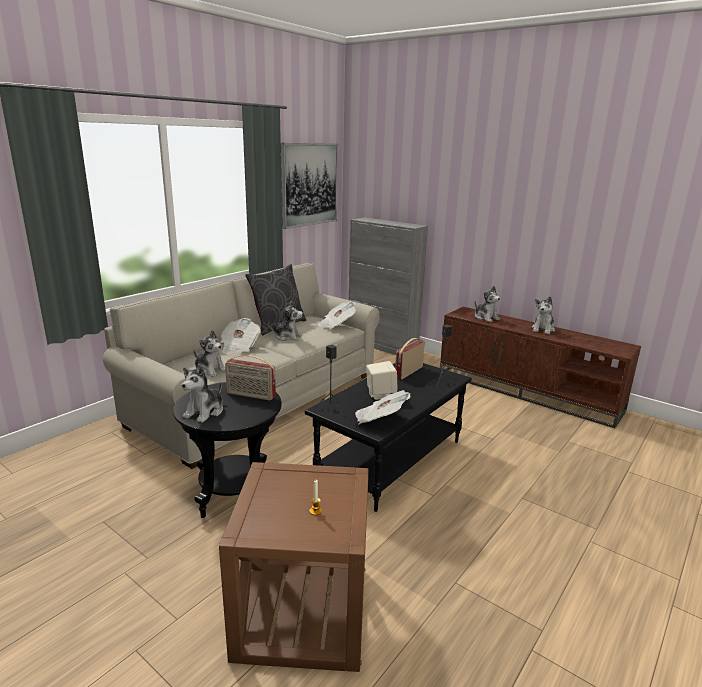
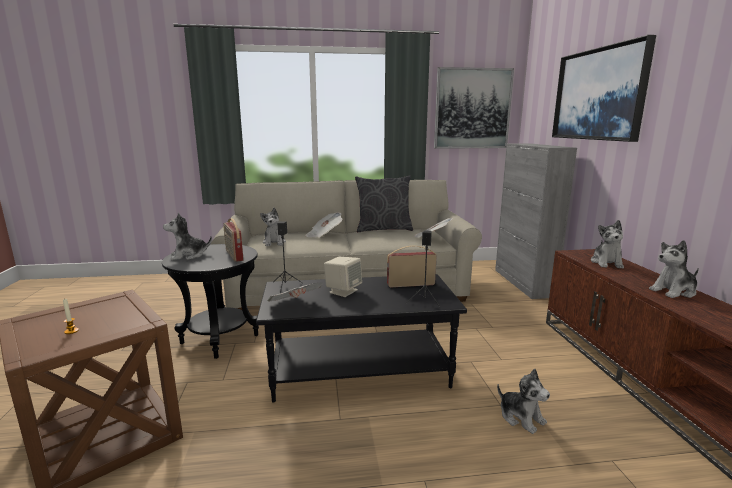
camera: 45 degrees right, 5 degrees down
plush toy [268,302,303,341] -> plush toy moved to [497,369,550,434]
none -> picture [552,35,656,142]

